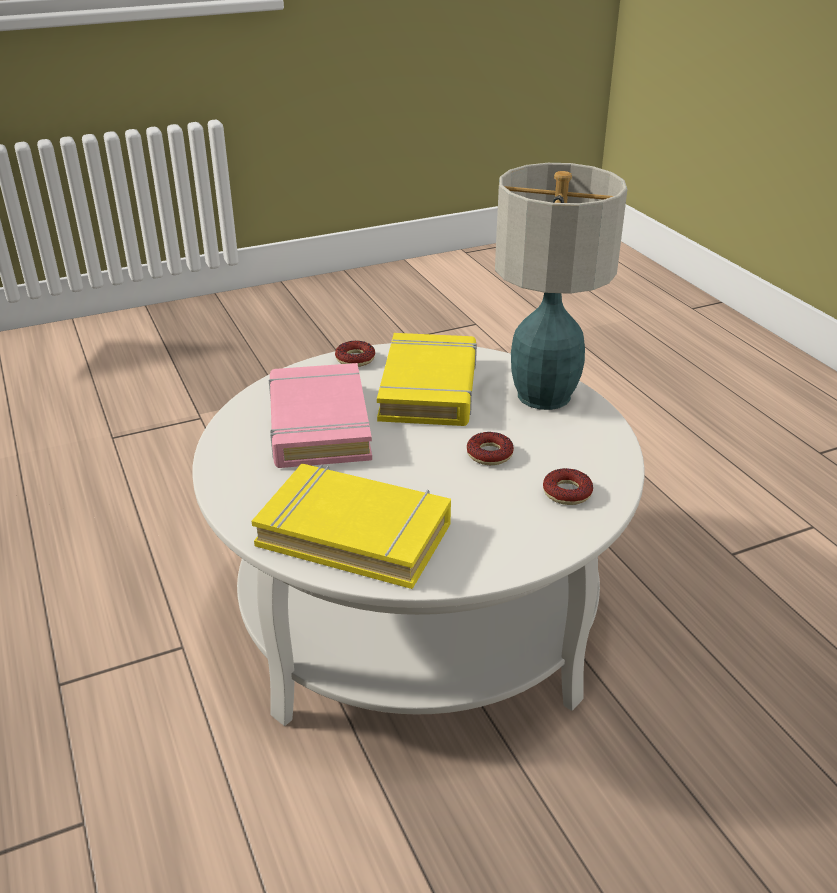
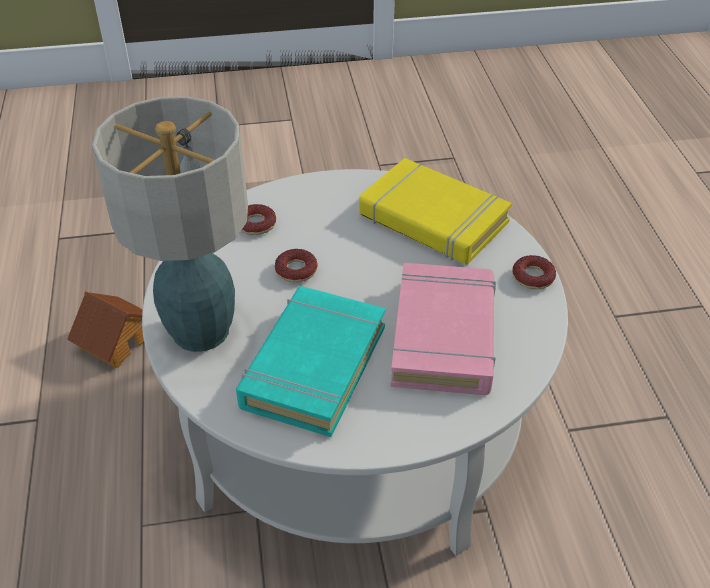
camera: 165 degrees left, 10 degrees up
donut [335,341,375,367] -> donut moved to [512,255,556,290]
yellow book [377,333,477,426] -> turquoise book [236,286,385,437]
none -> toy house [67,292,144,368]

